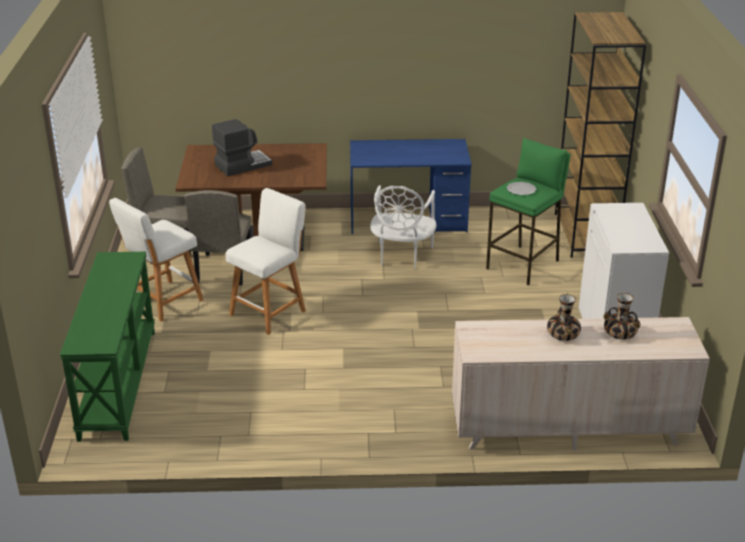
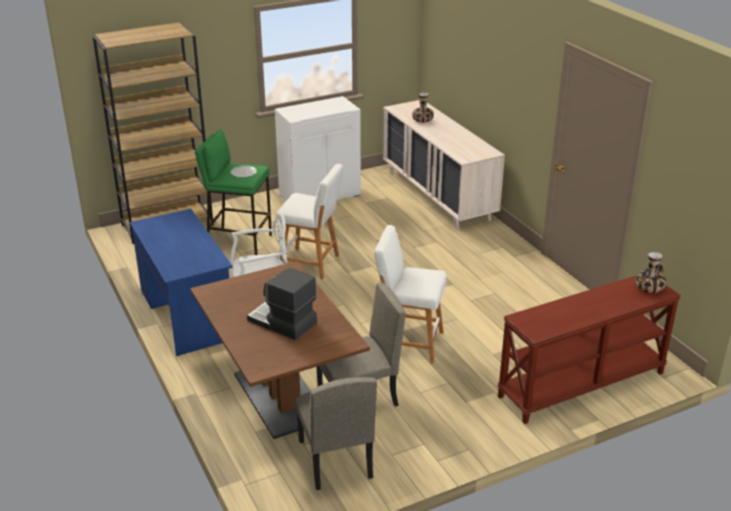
camera: 115 degrees left, 0 degrees up
green console table [60,252,155,442] -> brown console table [497,276,681,424]
white stool [109,198,203,322] -> white stool moved to [276,164,343,279]
vase [547,294,581,341] -> vase moved to [635,251,666,293]

